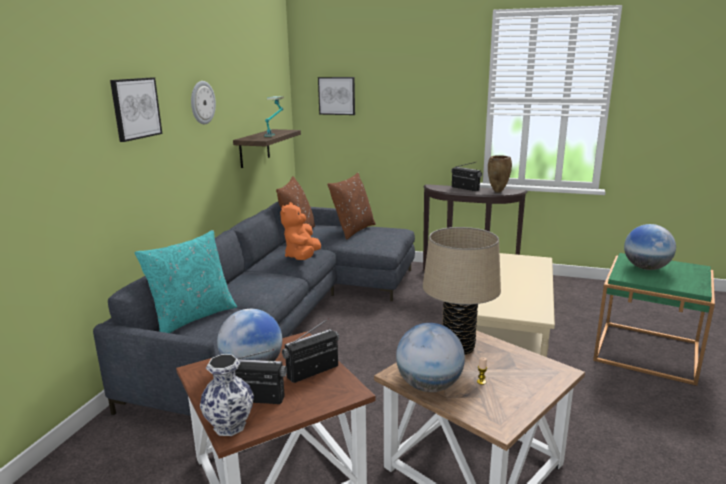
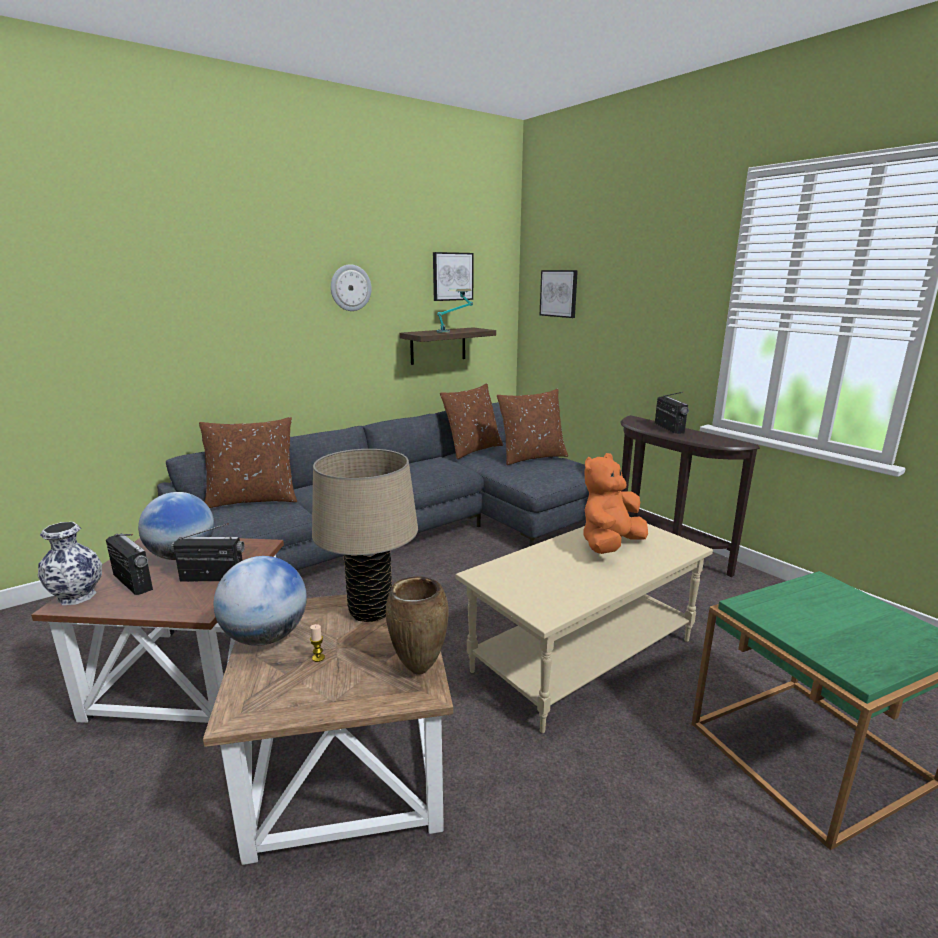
camera: 35 degrees right, 0 degrees up
picture [110,78,162,142] -> picture moved to [433,252,473,301]
turquoise pillow [135,230,237,333] -> brown pillow [199,417,297,508]
orange plush toy [280,202,321,260] -> orange plush toy moved to [583,453,648,554]
brown vase [488,155,512,193] -> brown vase moved to [386,576,448,675]
globe [624,224,676,270] -> none

